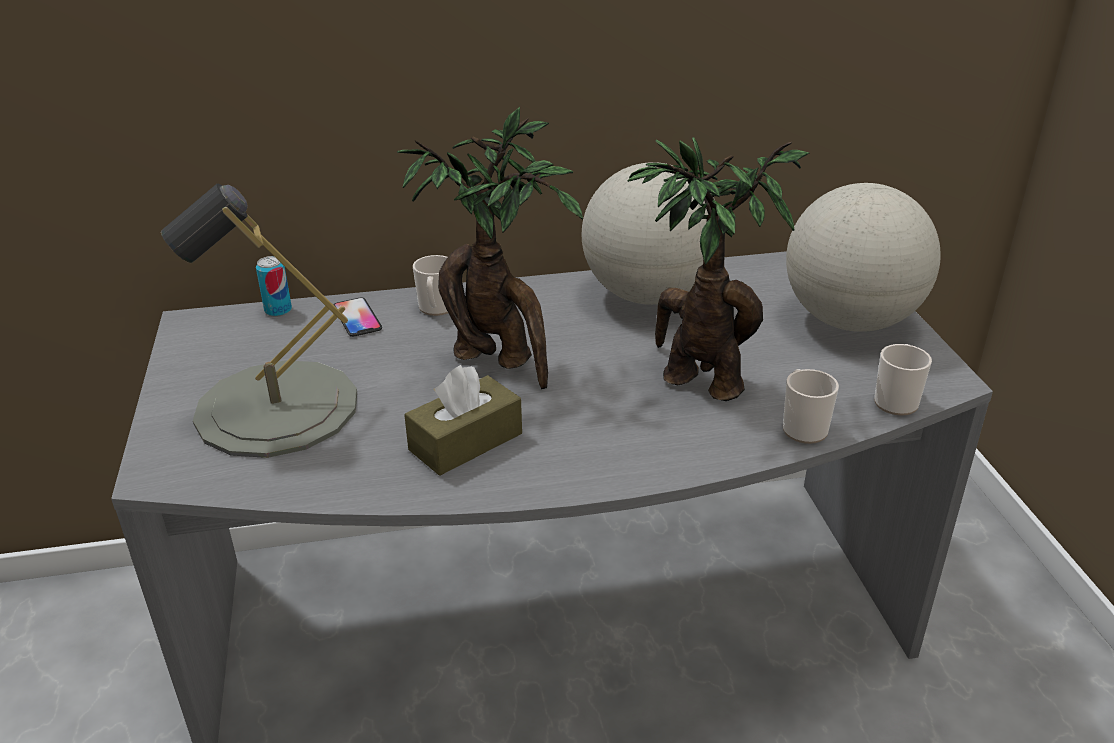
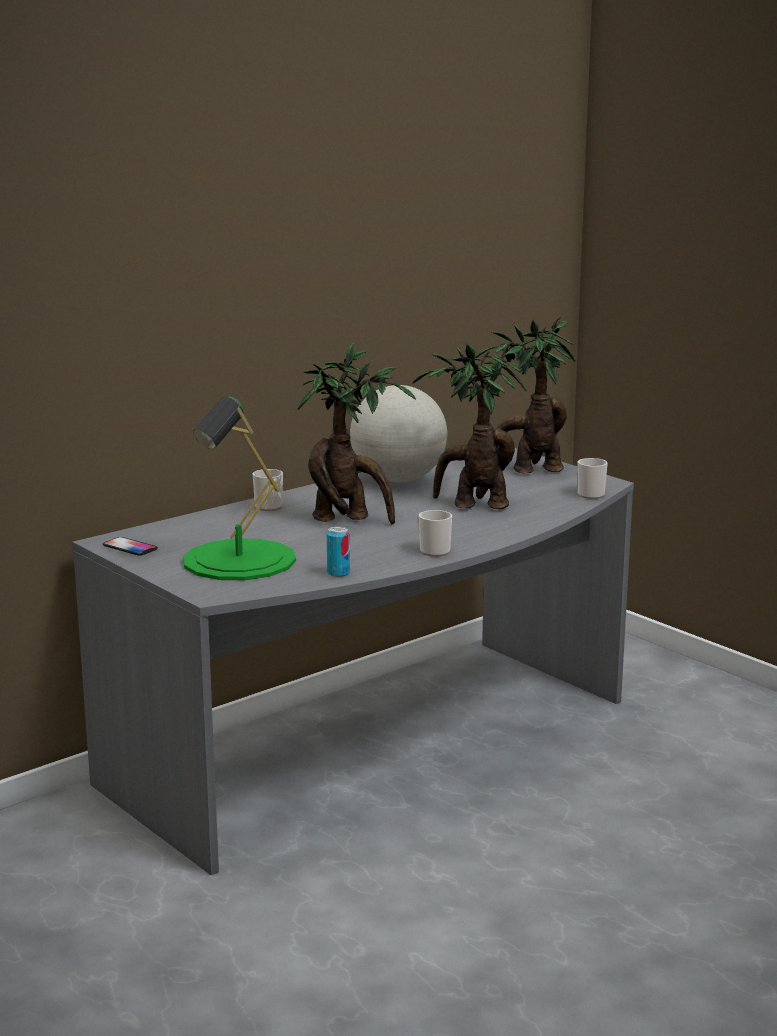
camera: 30 degrees left, 15 degrees down
grey table lamp [161,184,357,458] -> green table lamp [183,396,296,580]
can [256,256,292,317] -> can moved to [327,526,350,577]
phone [334,297,382,337] -> phone moved to [103,537,158,556]
brown tissue box [404,365,522,476] -> none
mug [783,369,839,444] -> mug moved to [417,510,452,557]
globe [786,183,941,332] -> potted plant [475,317,576,474]

